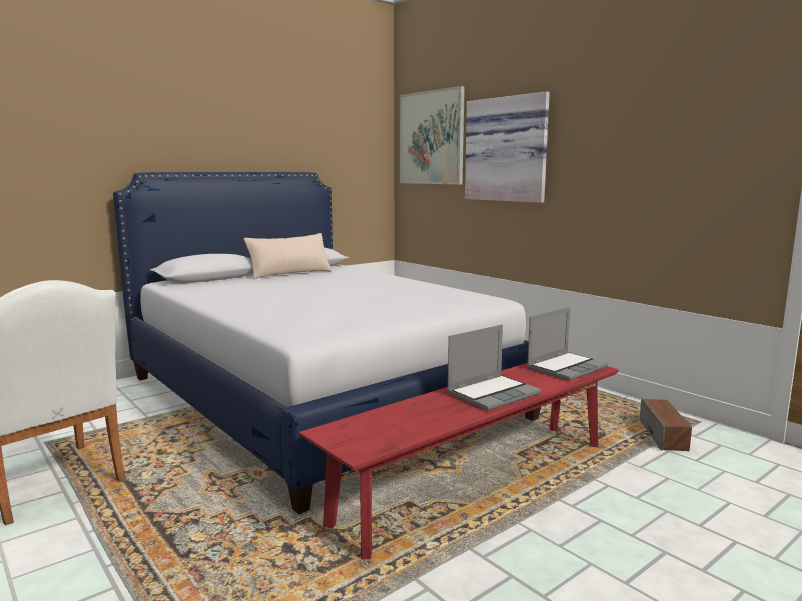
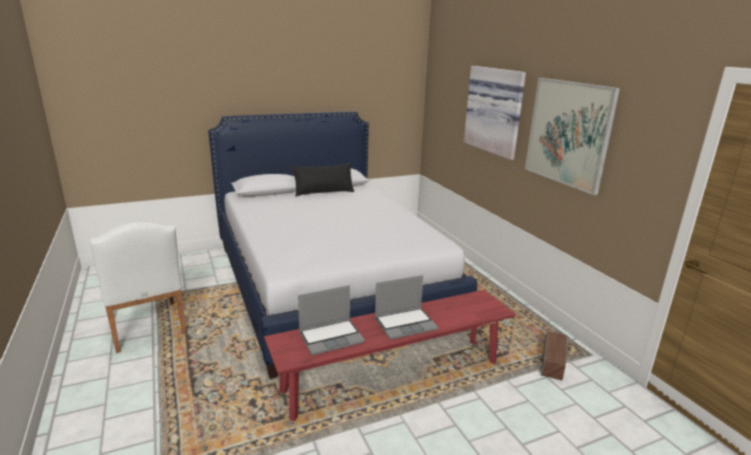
camera: 15 degrees right, 10 degrees up
beige pillow [244,233,332,279] -> black pillow [292,163,354,196]
picture [400,86,465,184] -> picture moved to [525,78,620,195]
laptop [527,307,609,381] -> laptop moved to [298,285,365,355]

